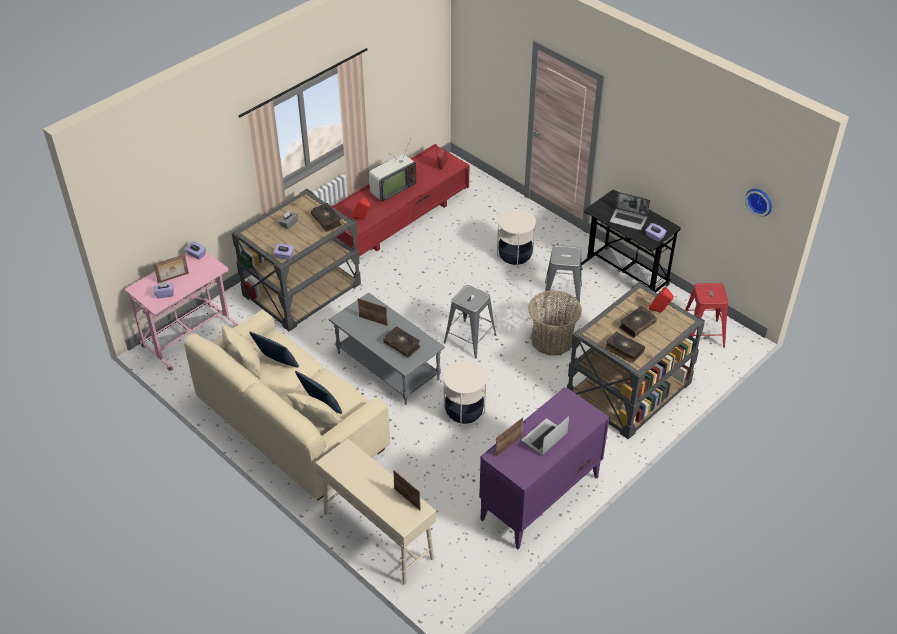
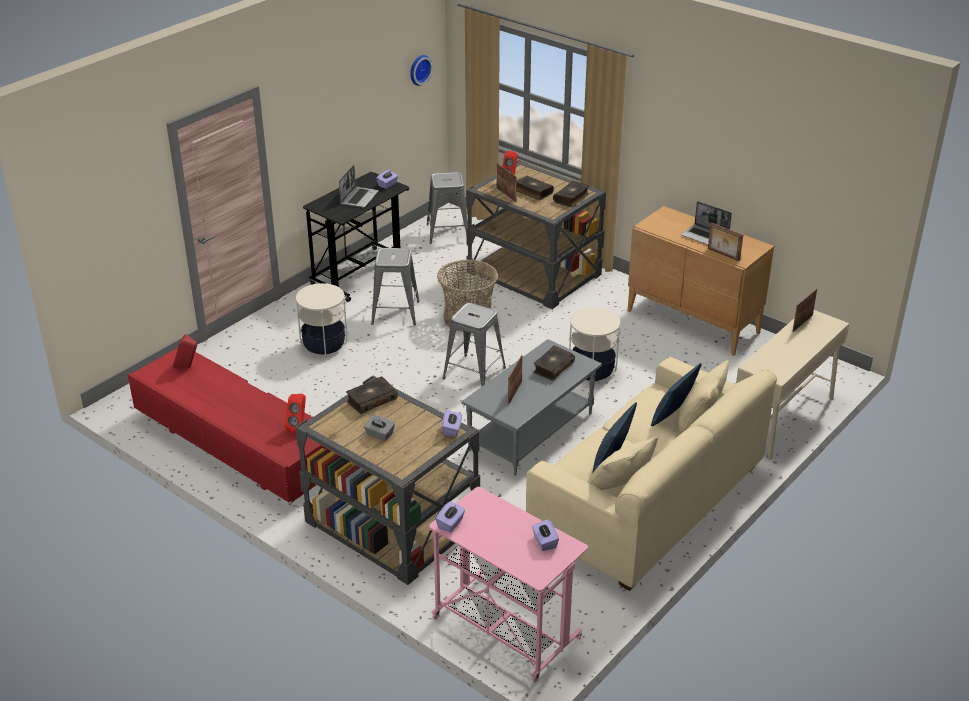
camera: 95 degrees left, 10 degrees down
picture frame [153,254,189,283] -> picture frame moved to [497,163,517,202]
television [369,138,416,203] -> none
purple cabinet [479,387,610,549] -> brown cabinet [628,206,774,356]
red stool [685,283,728,348] -> grey stool [427,172,468,244]

